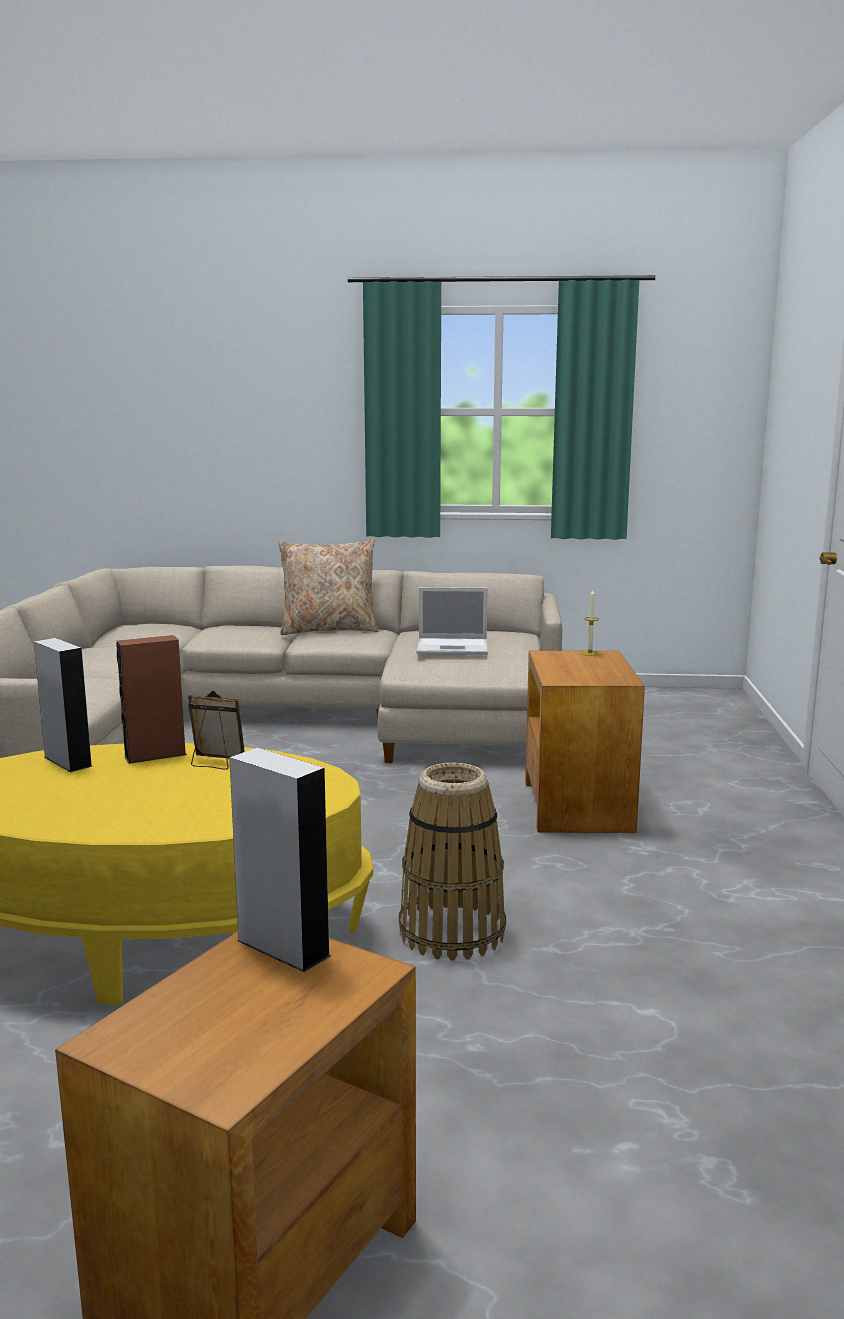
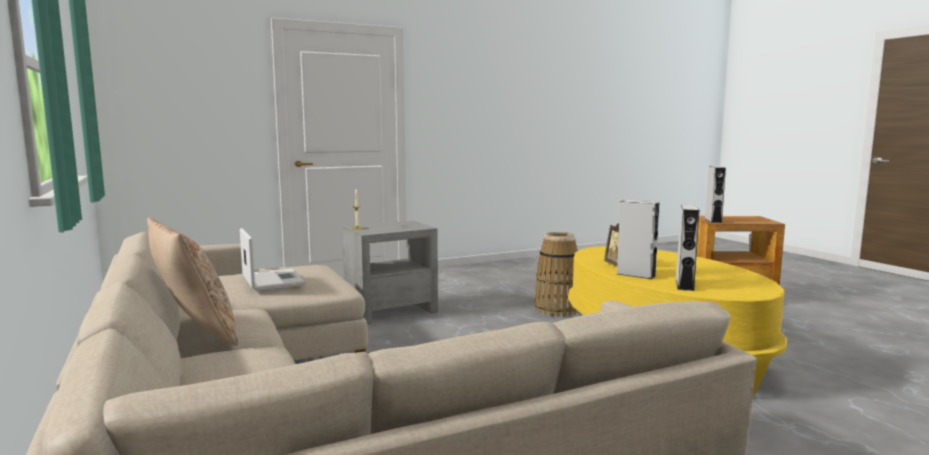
camera: 120 degrees left, 5 degrees down
brown speaker [116,635,187,764] -> grey speaker [617,200,659,279]
brown side table [525,651,645,833] -> grey side table [342,221,438,325]

